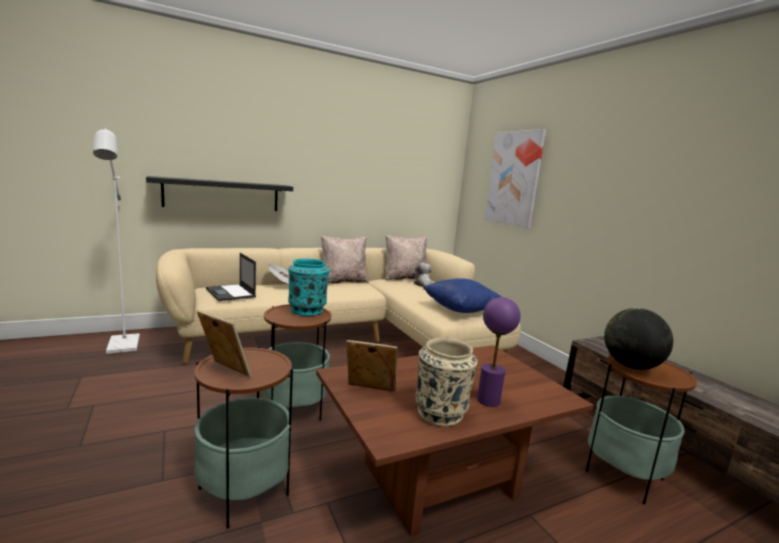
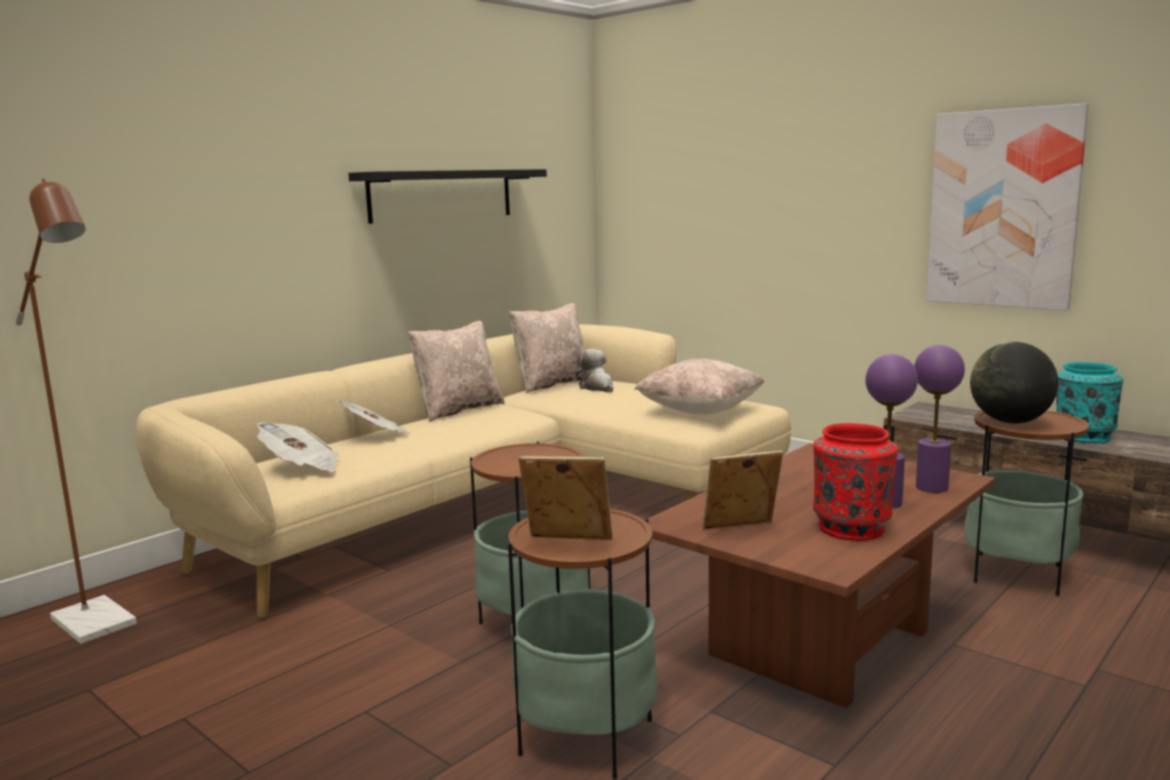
camera: 20 degrees left, 0 degrees up
white floor lamp [93,128,140,354] -> brown floor lamp [16,178,137,644]
black shelf [146,176,293,211] -> black shelf moved to [348,169,547,224]
laptop [206,253,256,301] -> newspaper [257,422,339,471]
turquoise vase [288,258,329,316] -> turquoise vase moved to [1056,362,1124,443]
beige vase [415,337,478,427] -> red vase [813,423,898,541]
blue pillow [423,278,501,313] -> beige pillow [635,358,764,415]
picture [484,129,546,228] -> picture moved to [926,103,1089,310]
none -> purple table lamp [914,345,965,493]

